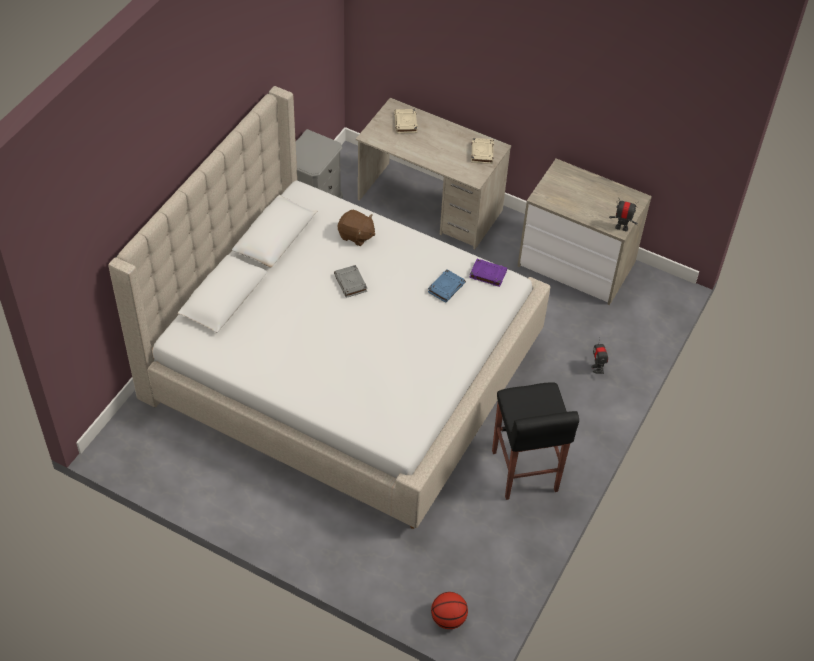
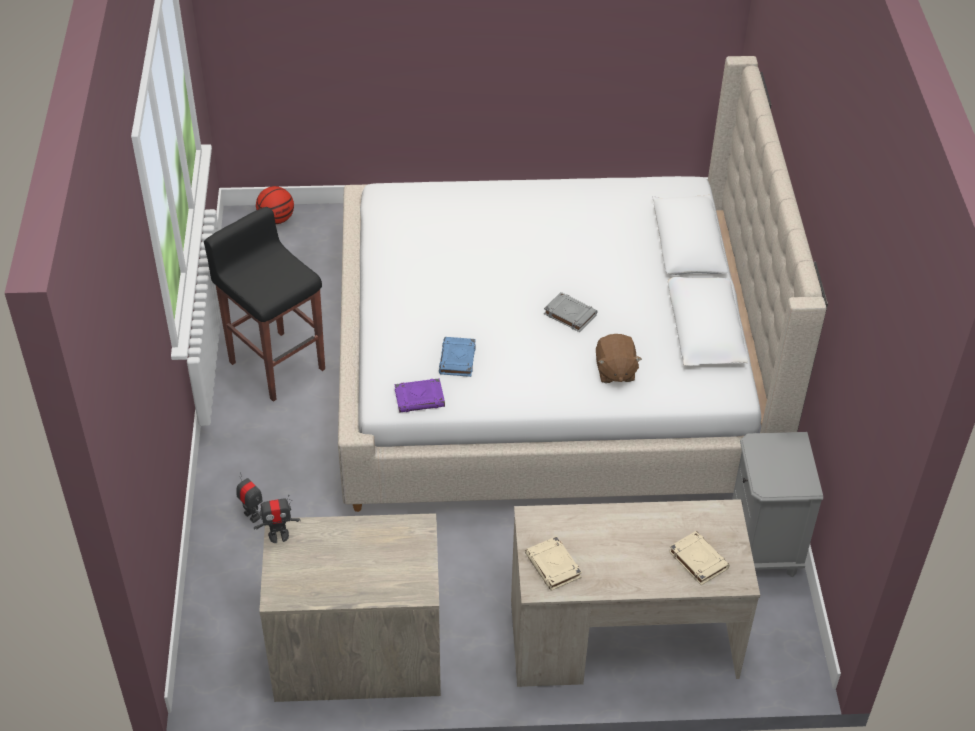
camera: 150 degrees right, 5 degrees down
brown plush toy [338,210,375,246] -> brown plush toy turned 90 degrees counterclockwise [596,334,642,383]

